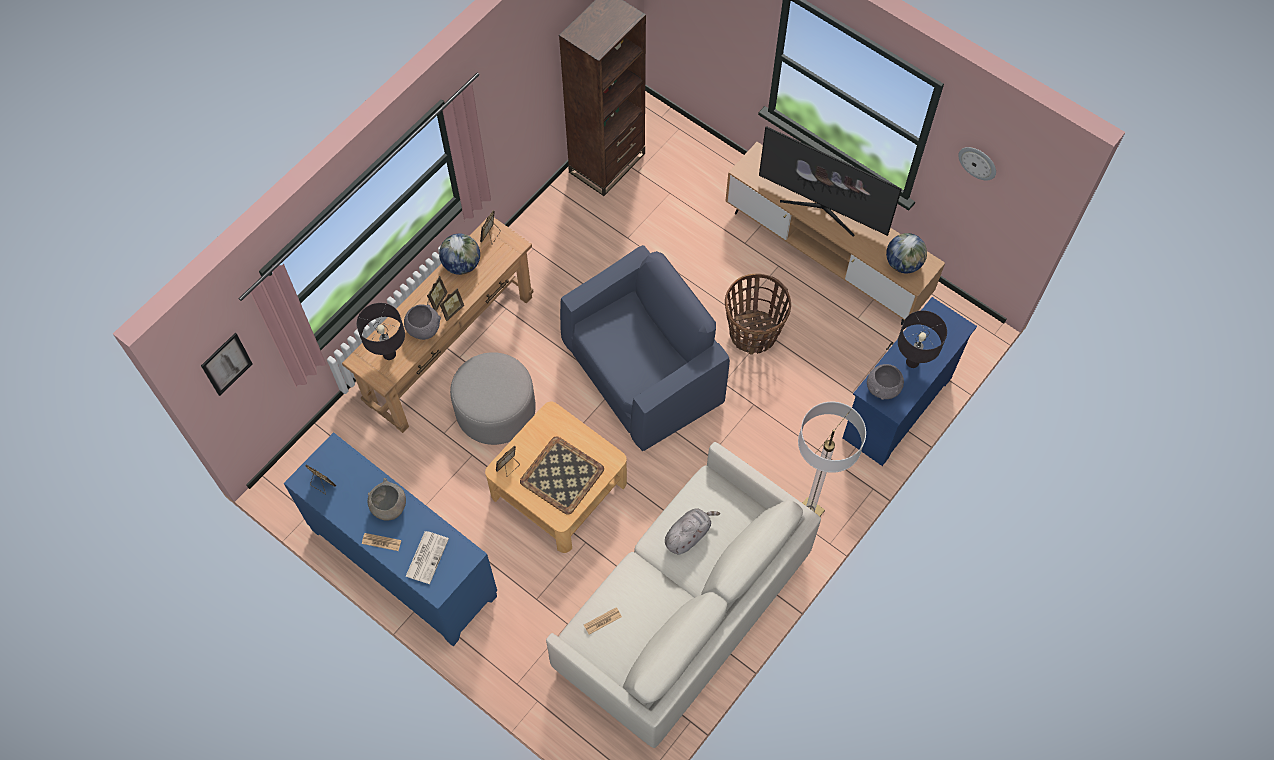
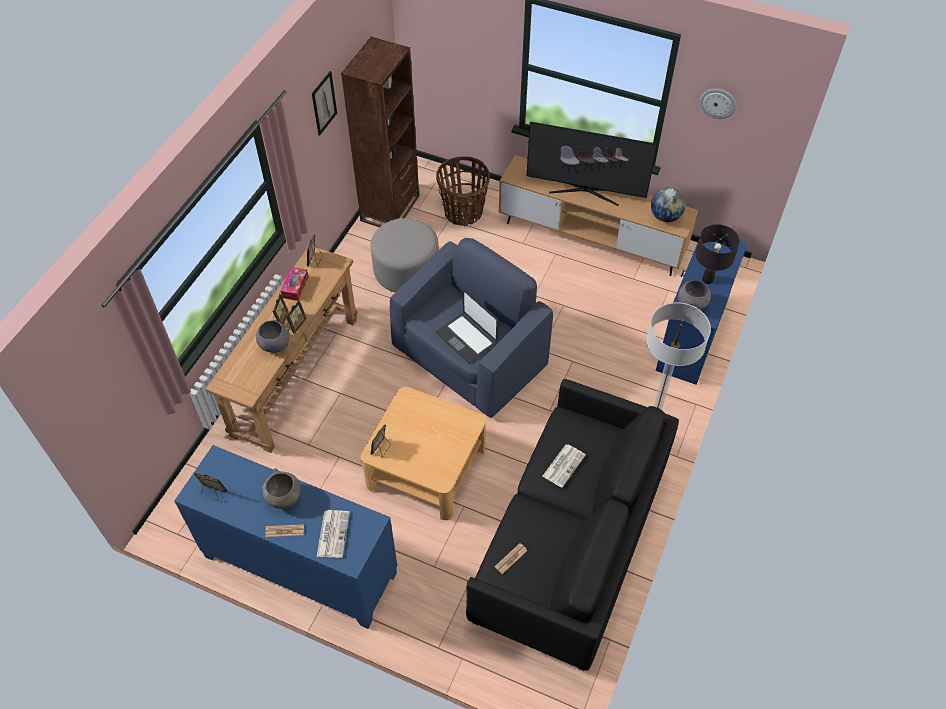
camera: 15 degrees left, 10 degrees down
picture [201,333,253,396] -> picture moved to [312,71,337,136]
black table lamp [357,303,405,360] -> none
globe [439,234,480,275] -> tissue box [281,267,308,301]
grey ottoman [450,352,536,445] -> grey ottoman moved to [371,218,439,292]
tray [520,436,604,515] -> none
white sofa [546,442,821,748] -> black sofa [466,379,679,671]
grey plush toy [665,508,720,554] -> newspaper [542,444,586,488]
basket [725,273,791,355] -> basket moved to [436,156,490,226]
none -> laptop [436,290,499,363]

